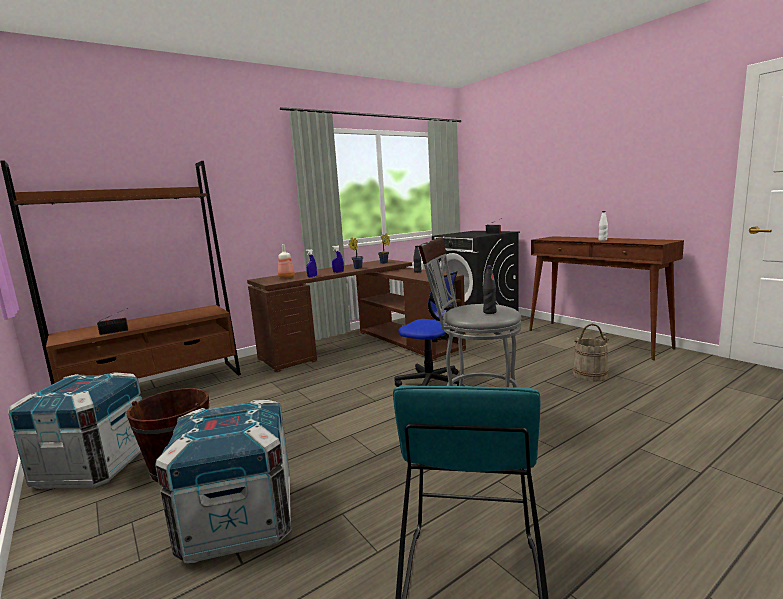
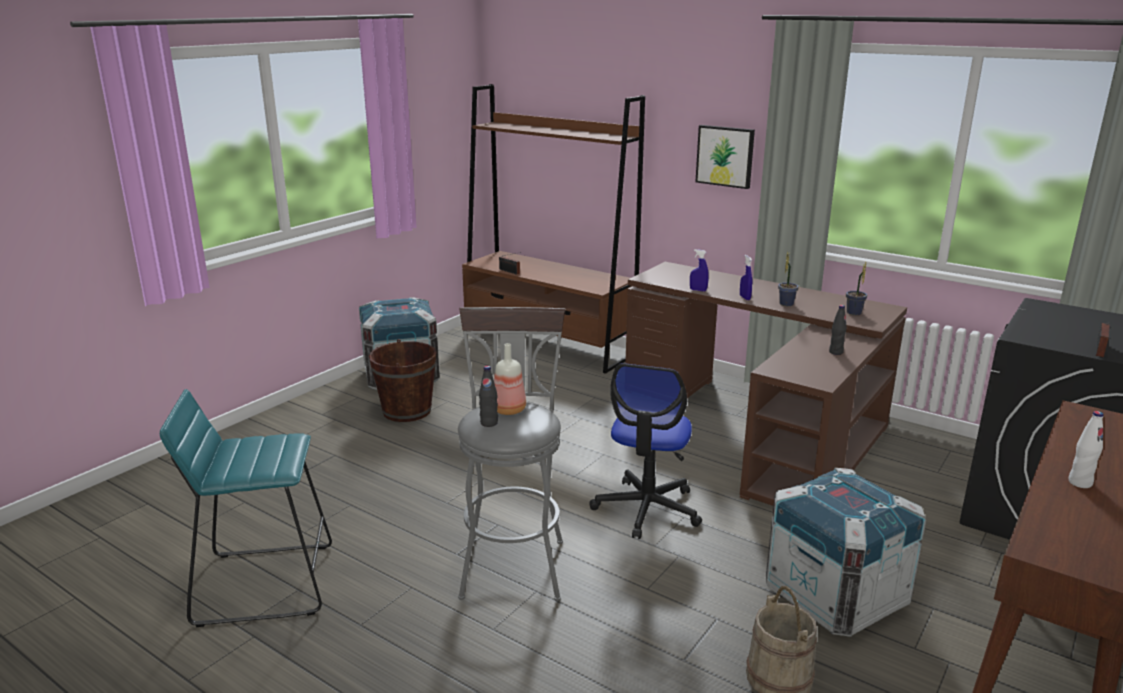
camera: 70 degrees right, 10 degrees up
crate [155,400,291,563] -> crate moved to [766,467,926,637]
bottle [278,244,295,278] -> bottle moved to [494,343,526,415]
none -> picture [695,125,755,189]

